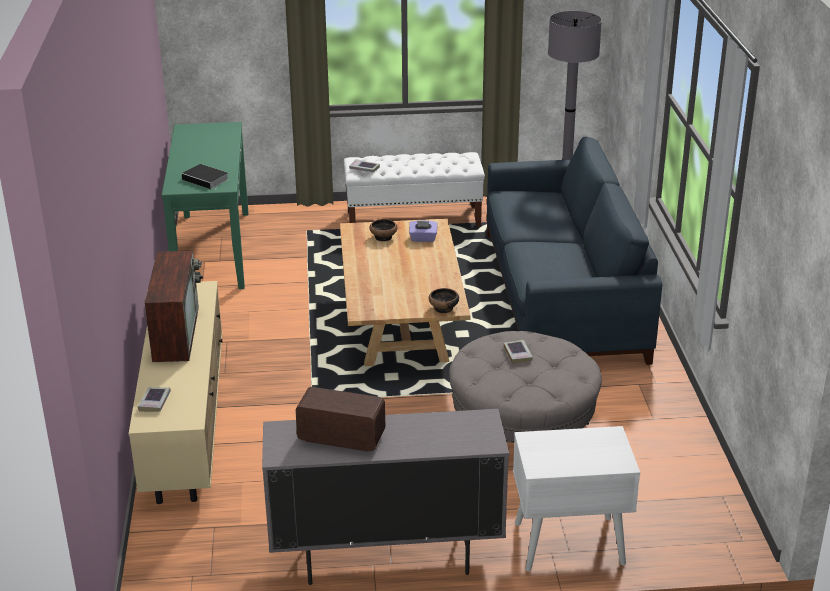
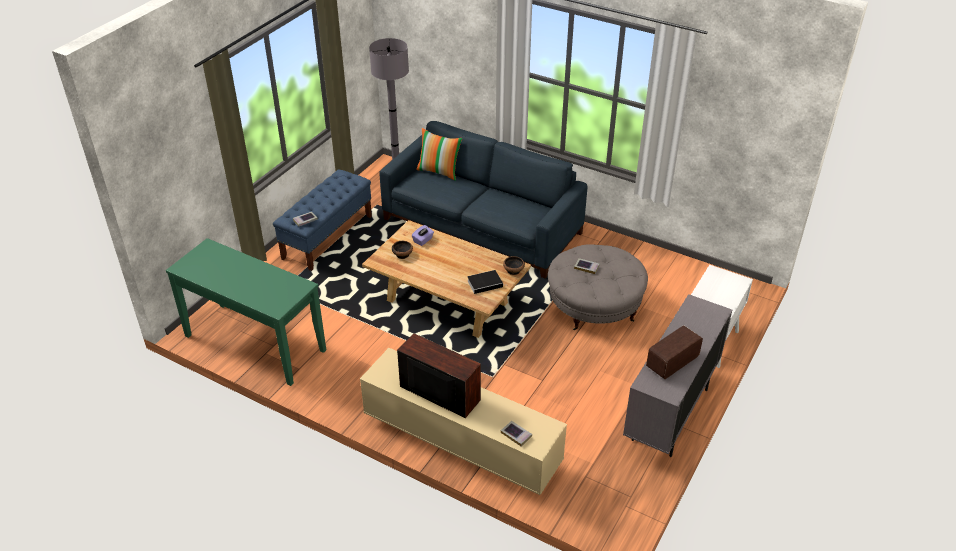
camera: 55 degrees left, 10 degrees up
book [182,164,229,190] -> book moved to [467,270,508,294]
white bench [344,152,485,227] -> blue bench [273,169,372,271]
none -> pillow [417,128,462,181]

